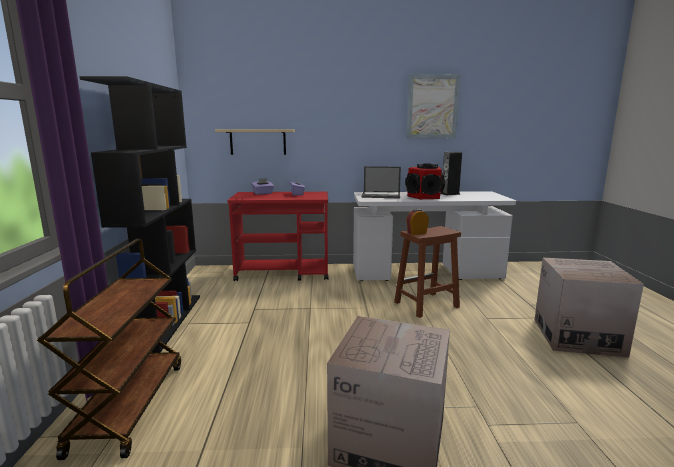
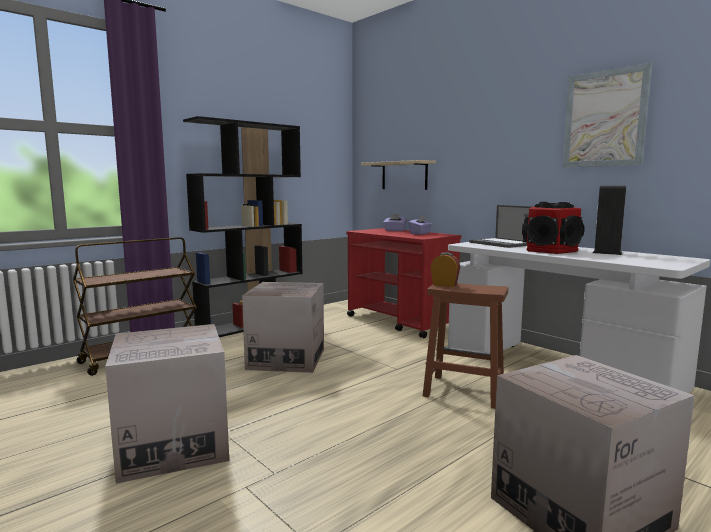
camera: 50 degrees right, 5 degrees down
none -> cardboard box [242,282,324,373]

